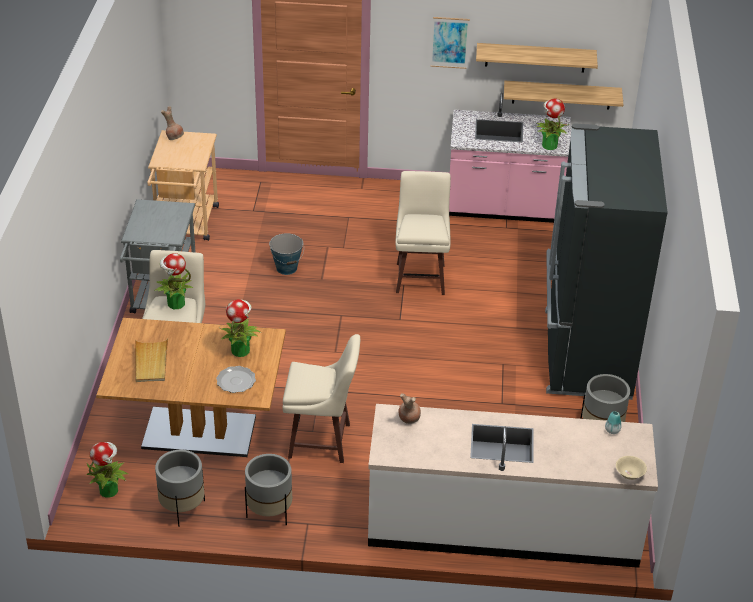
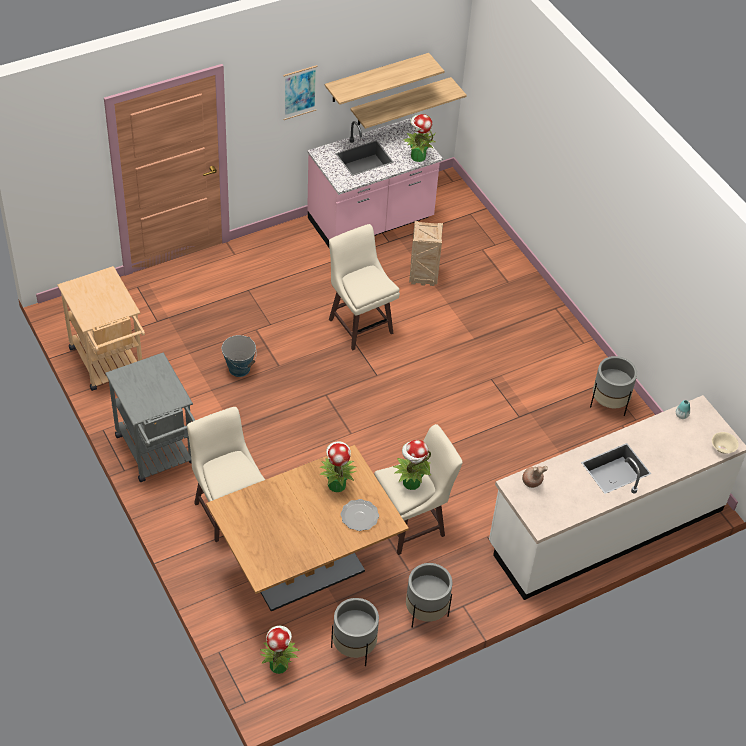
camera: 35 degrees left, 10 degrees up
beige tray [135,339,168,382] -> none
potted plant [154,253,193,309] -> potted plant moved to [393,440,432,490]
brown vase [161,106,184,140] -> none
black fridge [545,123,668,400] -> none
none -> crate [409,221,443,286]

